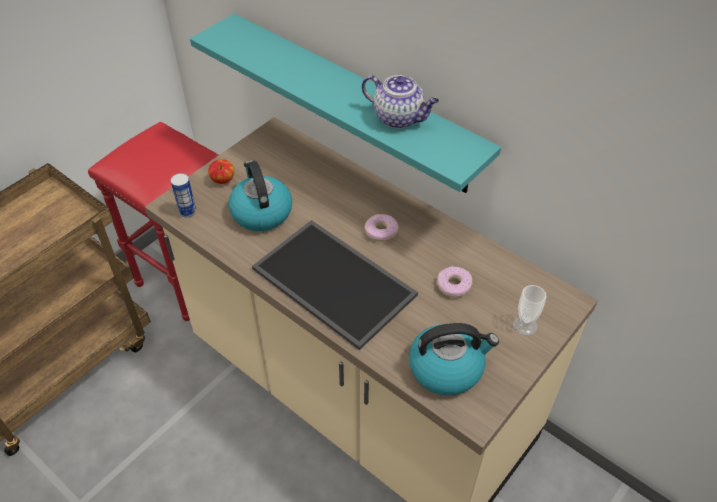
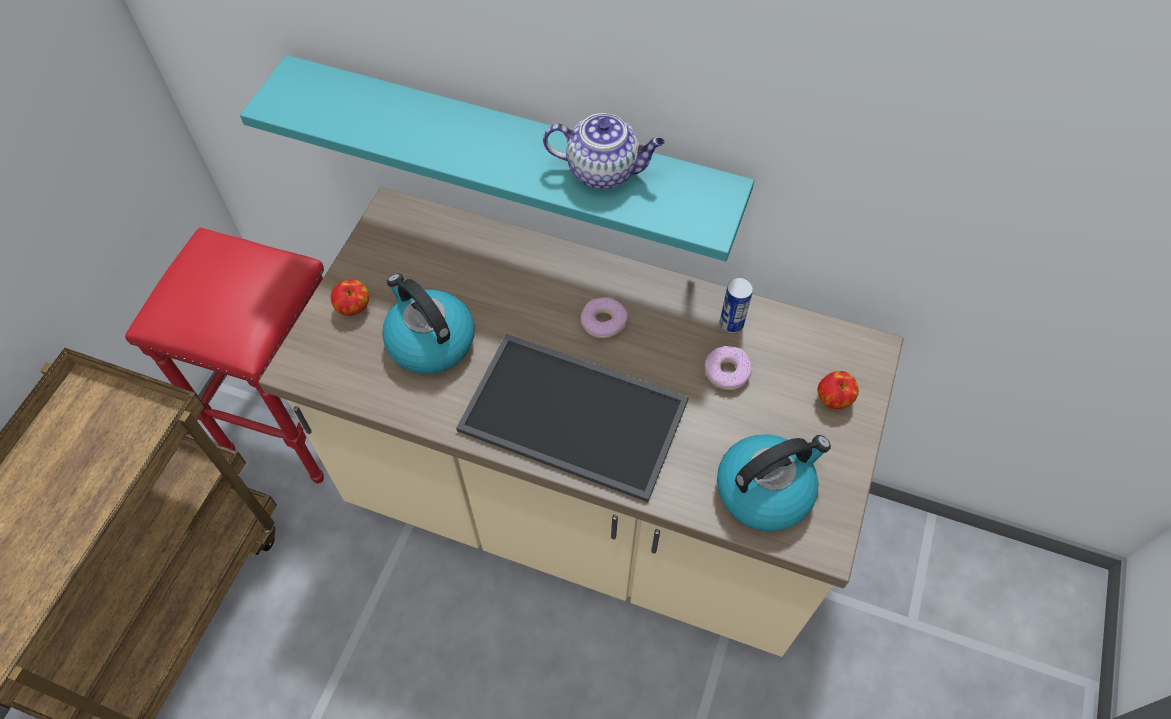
camera: 20 degrees left, 10 degrees up
can [171,173,196,218] -> can moved to [720,277,753,334]
cup [513,285,547,335] -> apple [817,371,859,409]

